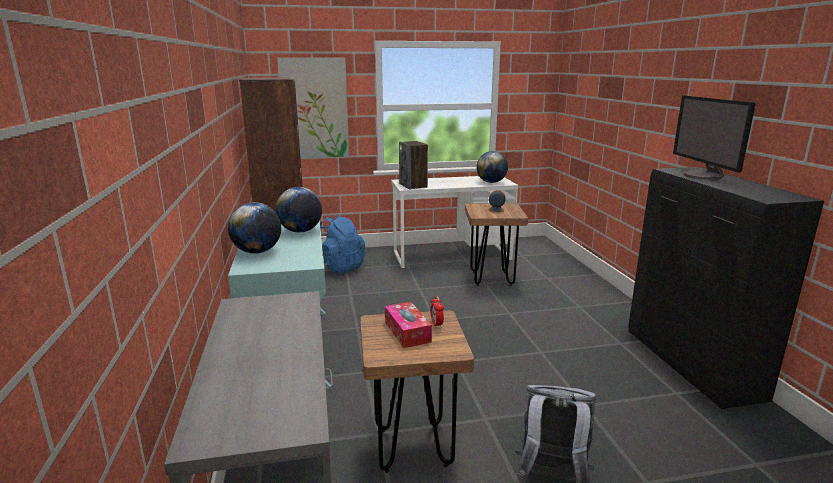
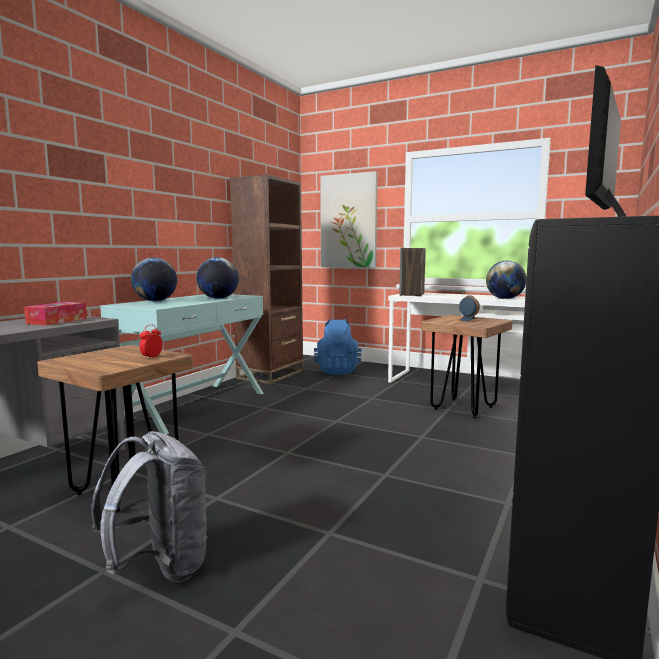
camera: 40 degrees right, 10 degrees down
tissue box [385,302,432,348] -> tissue box moved to [24,302,87,325]

